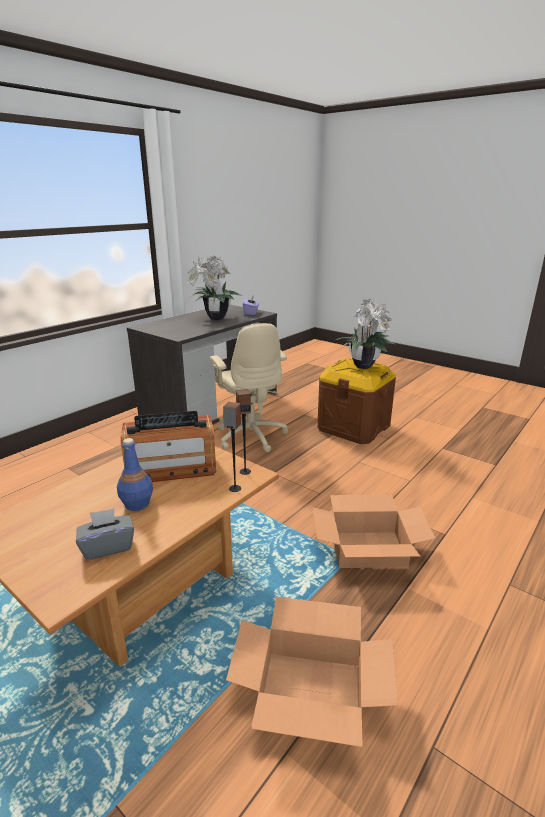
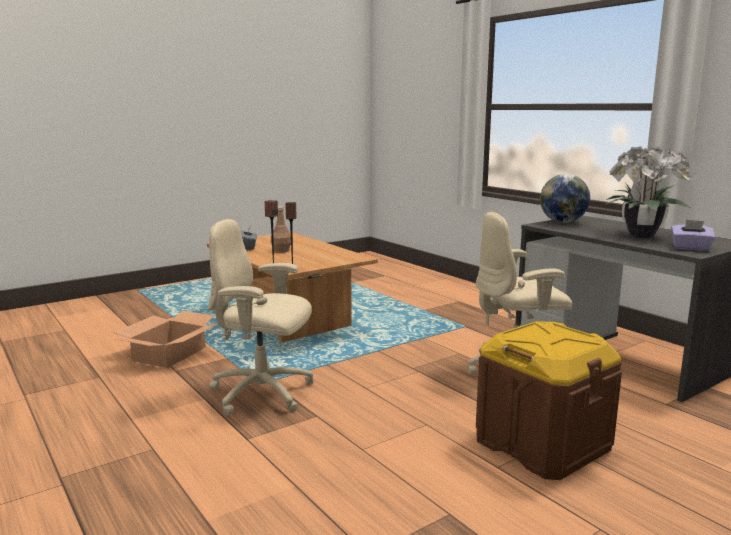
camera: 105 degrees right, 10 degrees down
blue bottle [117,438,153,511] -> brown bottle [271,206,291,253]
radio [121,411,216,482] -> none
cardboard box [312,495,435,568] -> beige office chair [208,219,314,416]
potted plant [333,298,394,369] -> none
none -> globe [540,174,590,223]

